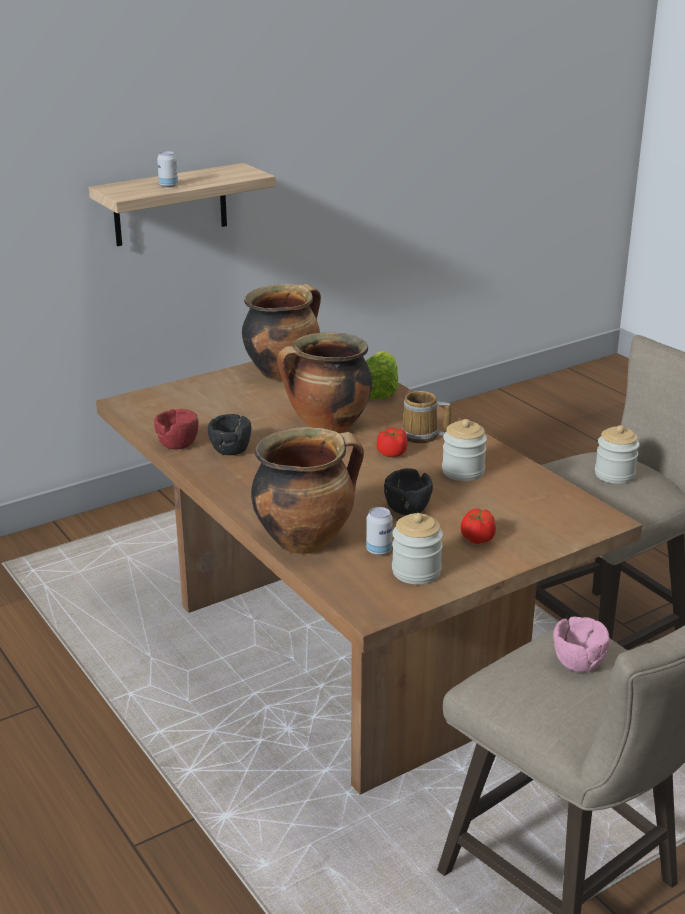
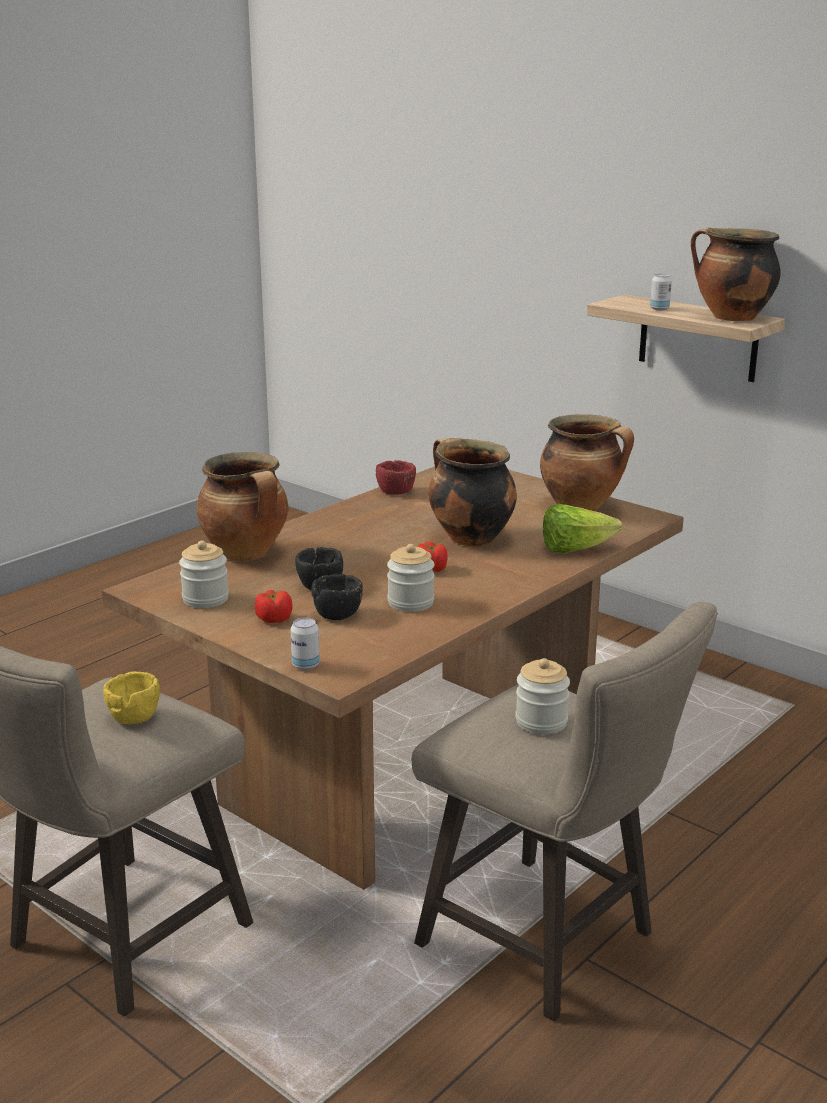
camera: 75 degrees right, 5 degrees down
black bowl [208,414,251,455] -> black bowl moved to [311,574,363,620]
can [366,507,393,555] -> can moved to [291,617,320,670]
mug [401,391,451,443] -> none
pink bowl [553,616,610,672] -> yellow bowl [103,671,160,724]
none -> cooking pot [691,228,781,321]

